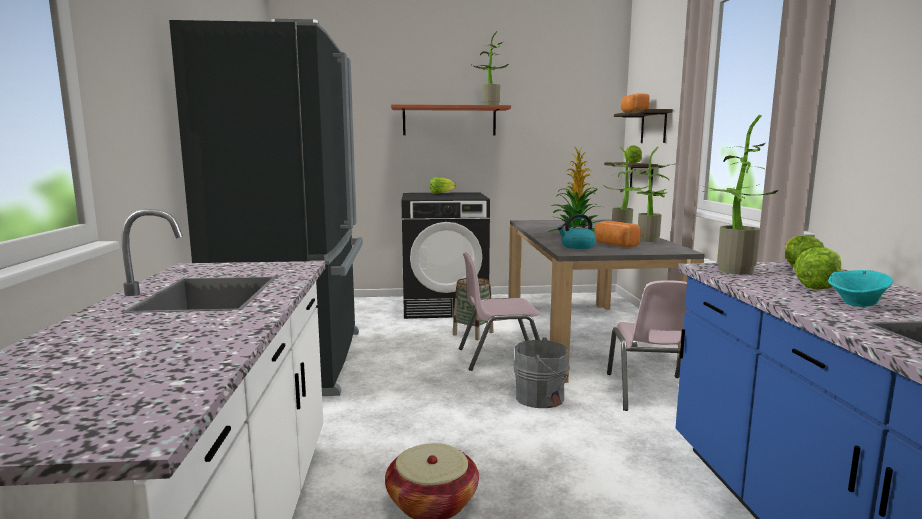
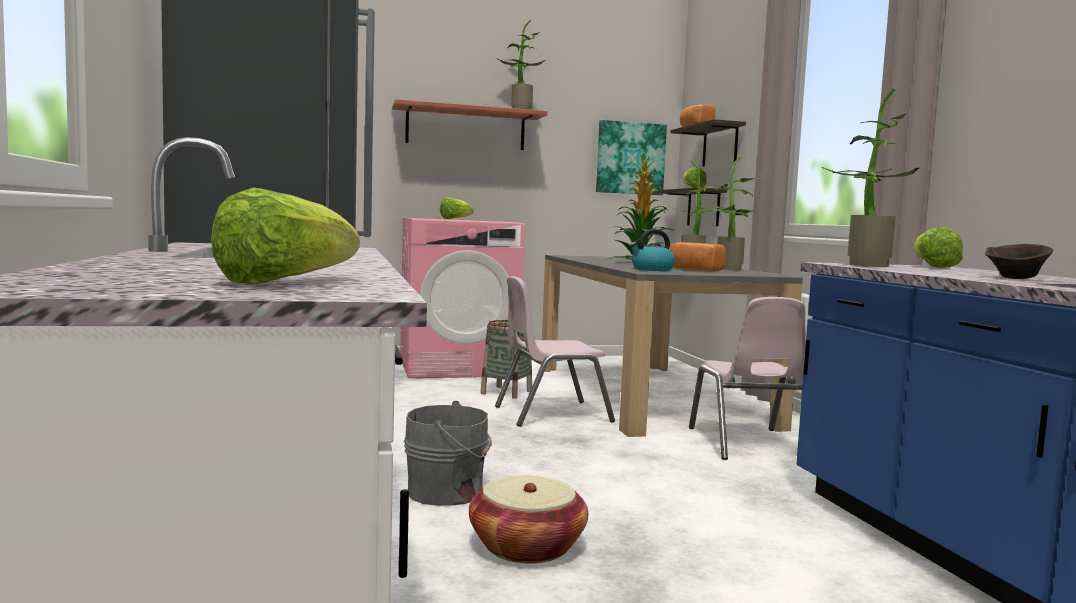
camera: 10 degrees left, 5 degrees down
black washing machine [401,192,490,319] -> pink washing machine [400,218,525,378]
grey bucket [513,337,570,408] -> grey bucket moved to [404,401,492,506]
lettuce [794,247,841,289] -> lettuce moved to [211,187,360,285]
turquoise bowl [828,270,893,307] -> brown bowl [985,244,1053,279]
none -> picture [596,120,667,195]

